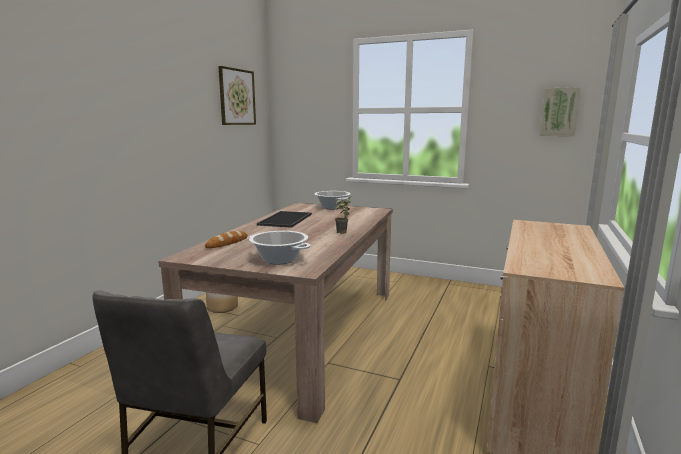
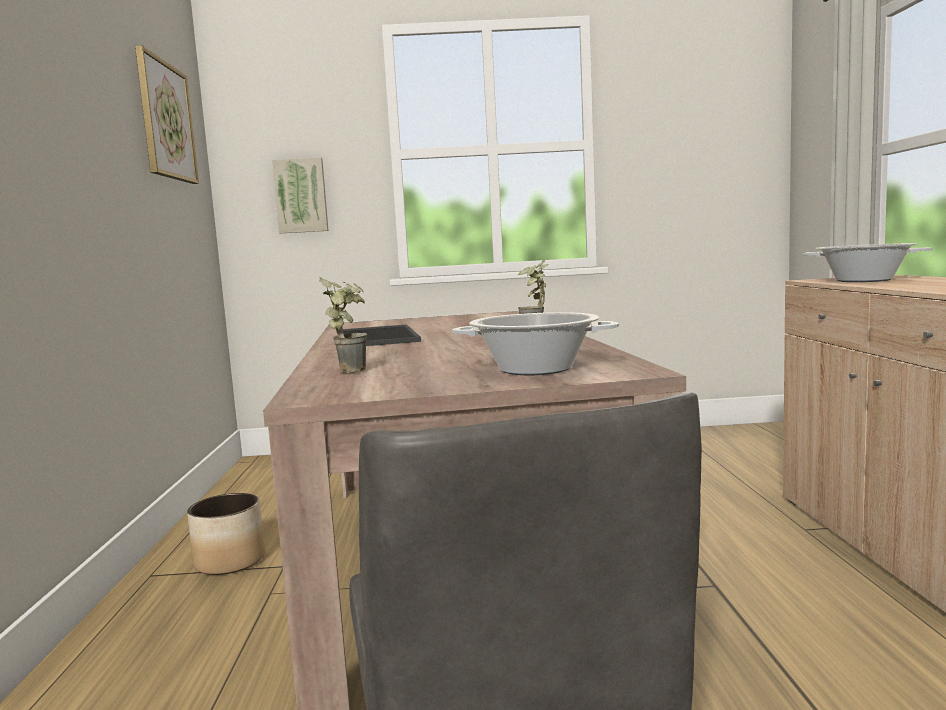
camera: 25 degrees left, 5 degrees down
bread [205,231,248,248] -> potted plant [319,277,367,373]
cooking pot [315,191,351,209] -> cooking pot moved to [802,243,932,282]
picture [540,87,581,136] -> picture moved to [272,157,329,233]

